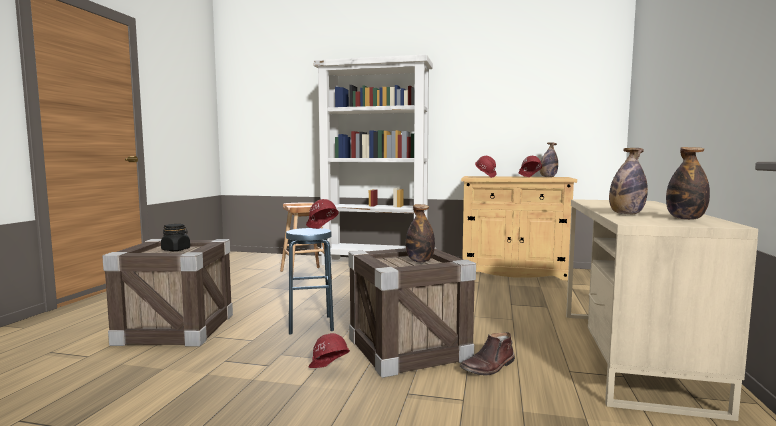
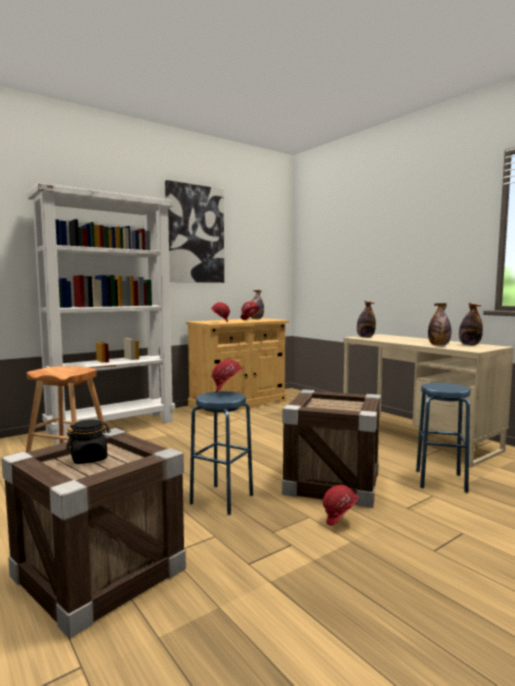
camera: 50 degrees left, 0 degrees up
bottle [406,204,435,262] -> bottle moved to [357,301,376,338]
brown boot [460,332,515,376] -> none
none -> picture [165,180,224,283]
none -> blue stool [416,383,470,493]

